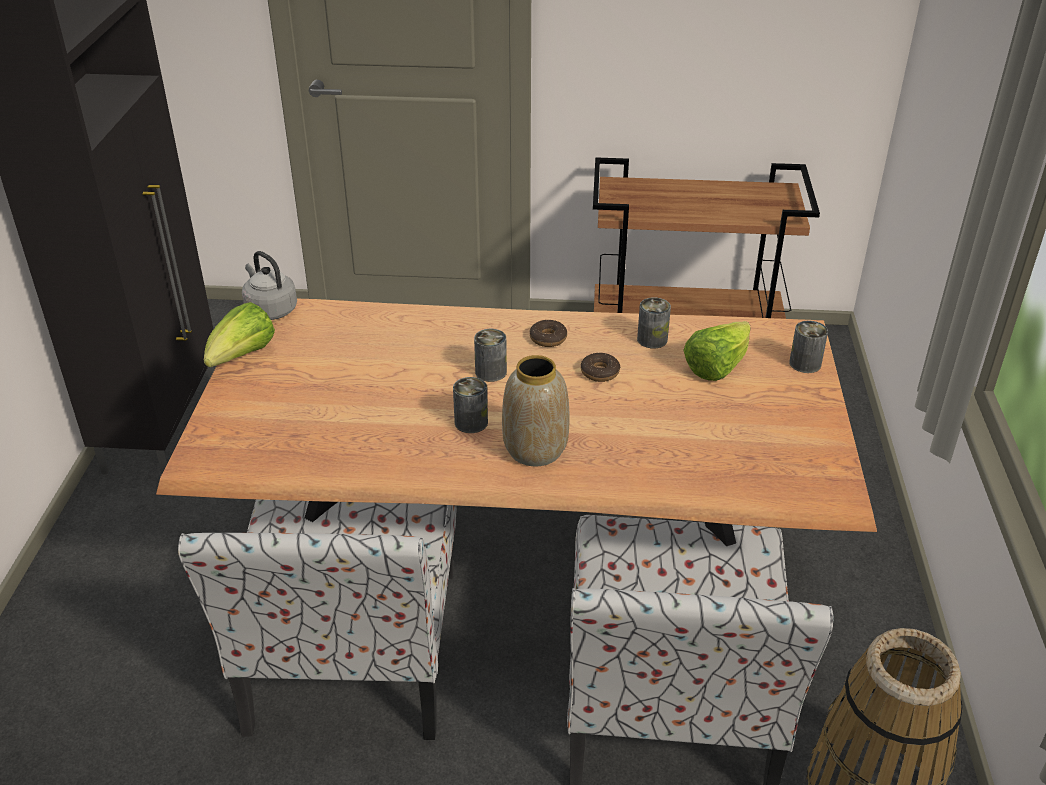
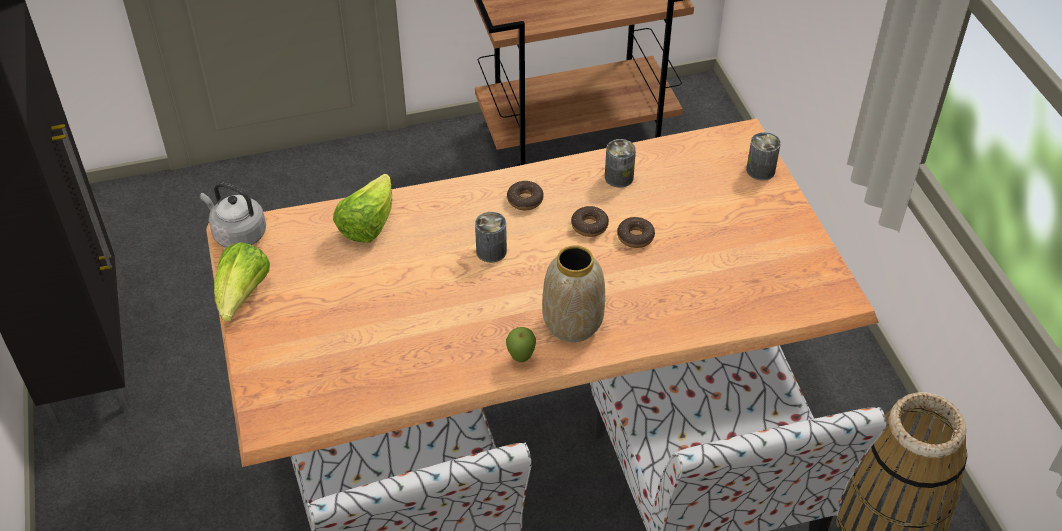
camera: 20 degrees left, 10 degrees up
can [453,377,488,433] -> none
lettuce [683,321,750,381] -> lettuce moved to [333,174,392,243]
none -> apple [506,327,536,362]
none -> donut [617,217,655,248]

